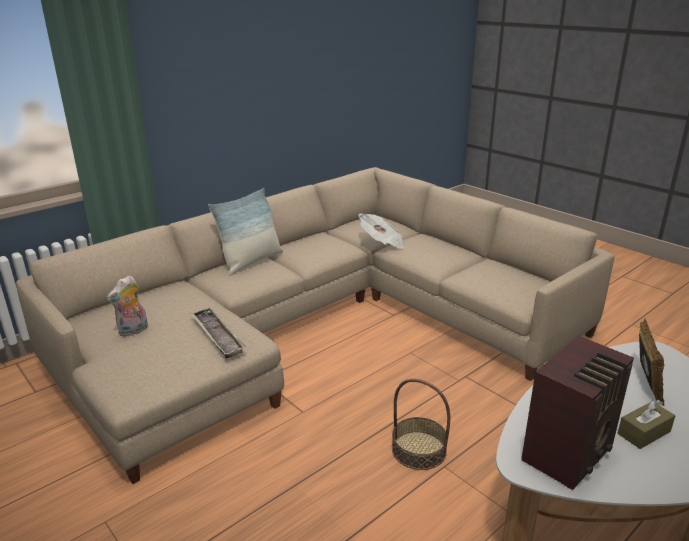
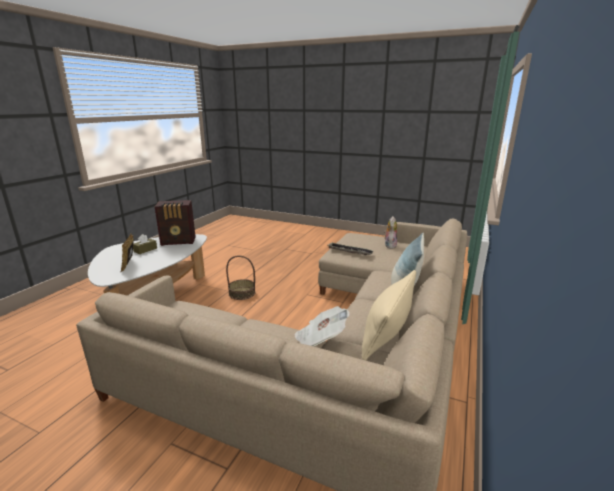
camera: 155 degrees right, 5 degrees down
radio [521,336,634,490] -> radio turned 120 degrees counterclockwise [155,200,196,246]
none -> beige pillow [362,270,416,361]

